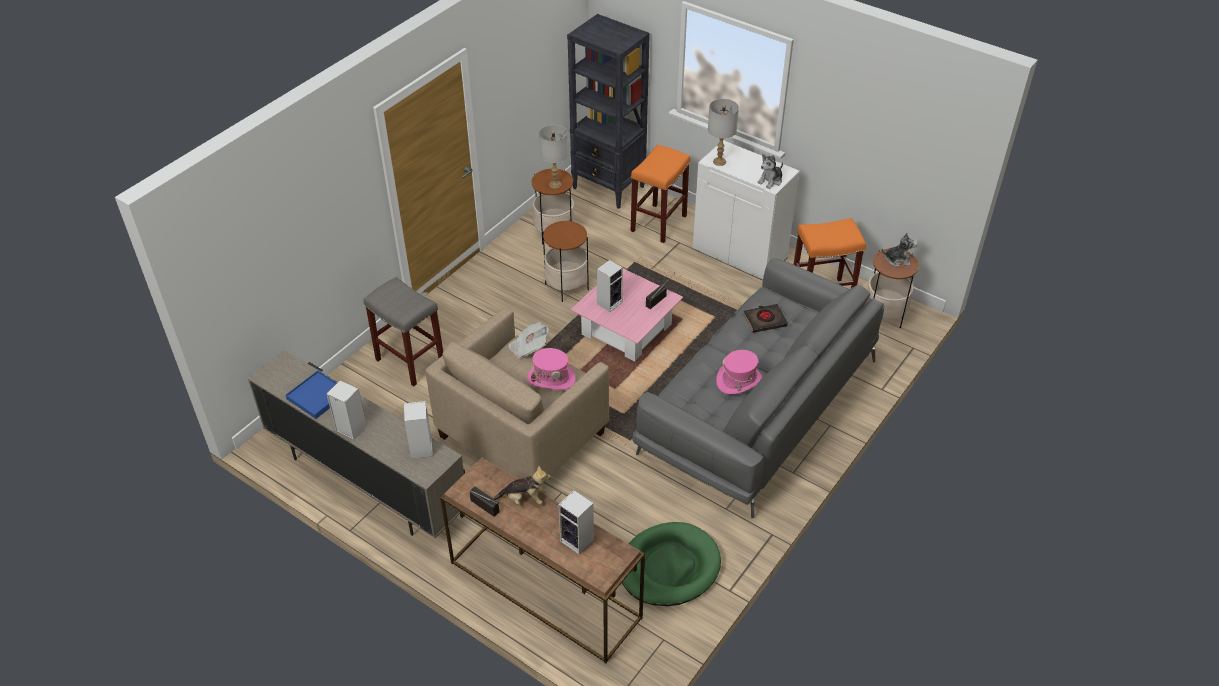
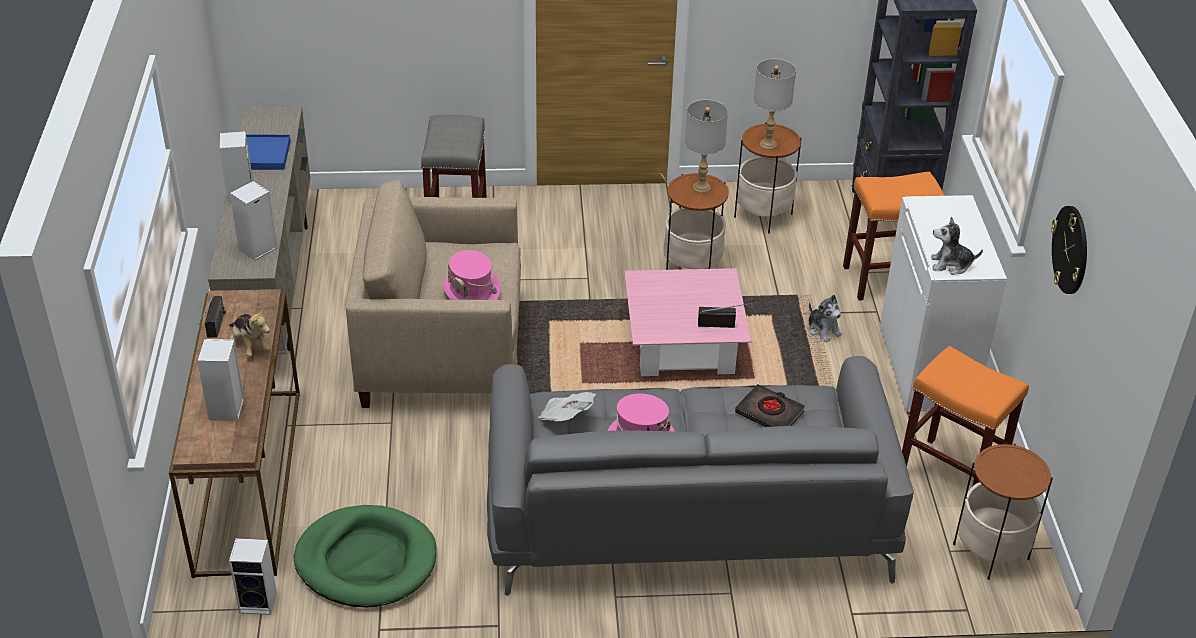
camera: 50 degrees right, 5 degrees down
newspaper [508,322,549,359] -> newspaper moved to [538,392,596,421]
speaker [597,260,623,312] -> speaker moved to [229,538,277,615]
grey table lamp [708,99,739,166] -> grey table lamp moved to [685,99,728,193]
plush toy [881,233,918,267] -> plush toy moved to [808,295,842,342]
none -> wall clock [1051,206,1087,294]

